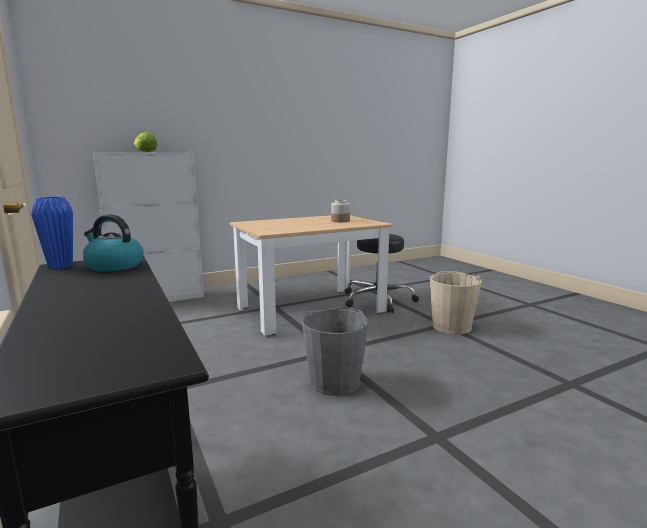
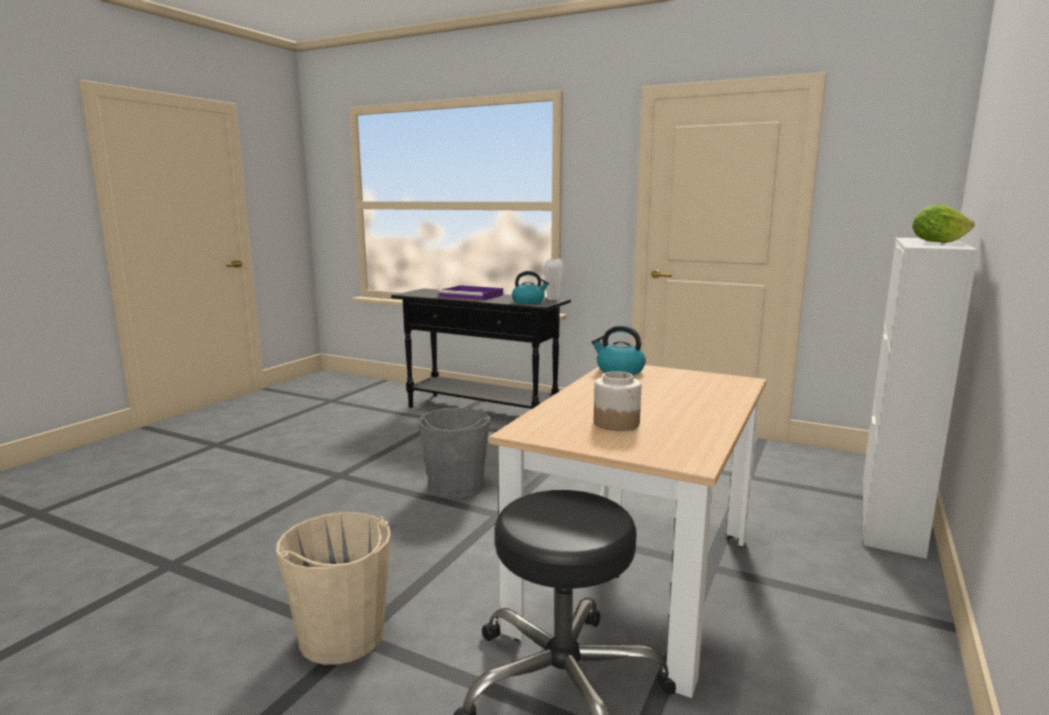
camera: 145 degrees right, 0 degrees up
blue vase [31,197,73,269] -> white vase [544,259,564,300]
none -> purple tray [438,285,503,301]
none -> kettle [591,325,646,375]

